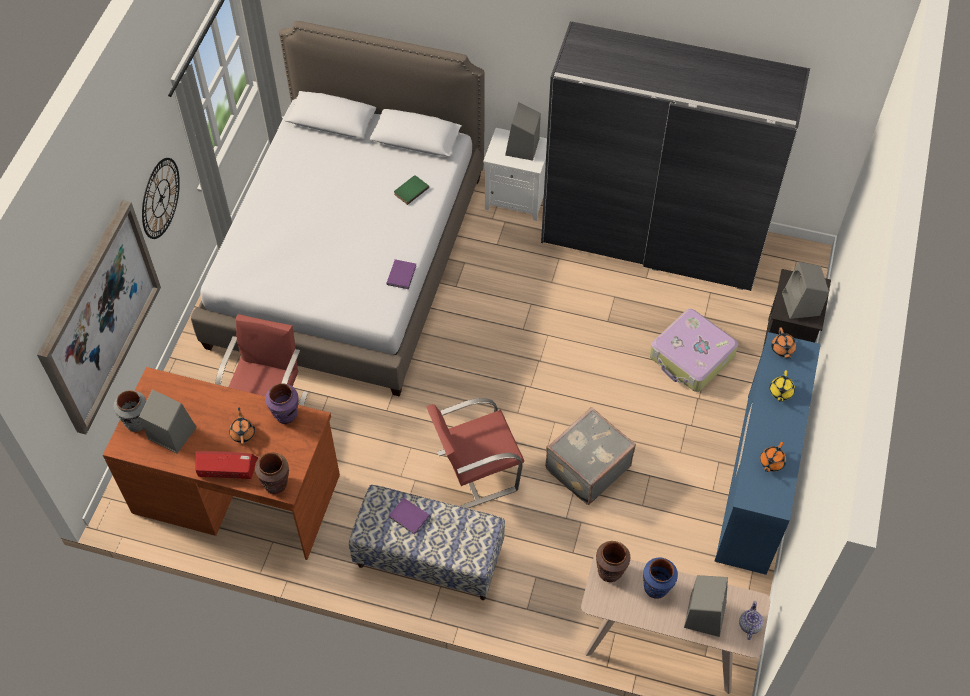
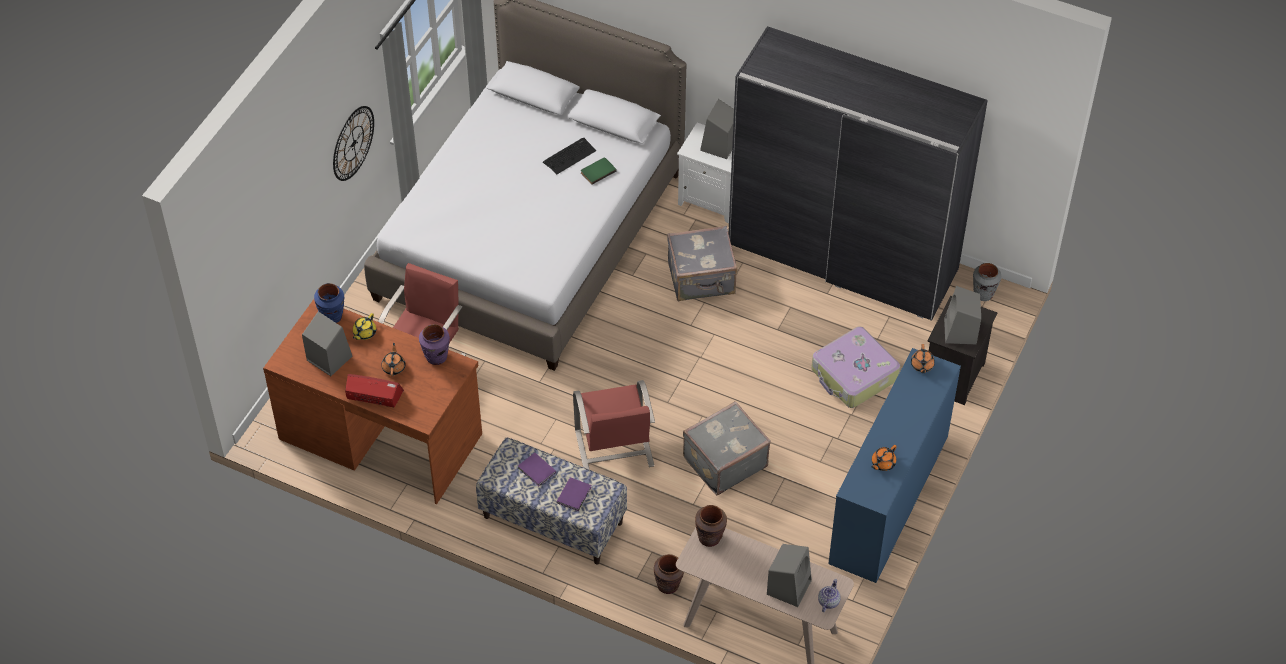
camera: 10 degrees right, 5 degrees down
picture [37,200,161,435] -> none
grey vase [114,390,146,432] -> grey vase moved to [973,263,1001,301]
brown vase [255,453,289,494] -> brown vase moved to [654,554,684,594]
purple book [387,259,416,289] -> purple book moved to [557,477,591,511]
red chair [426,398,524,508] -> red chair turned 90 degrees counterclockwise [573,380,655,470]
blue vase [643,558,678,599] -> blue vase moved to [314,283,344,323]
yellow teapot [770,370,795,402] -> yellow teapot moved to [353,313,376,340]
none -> keyboard [543,138,596,175]
none -> grey suitcase [667,226,738,301]

